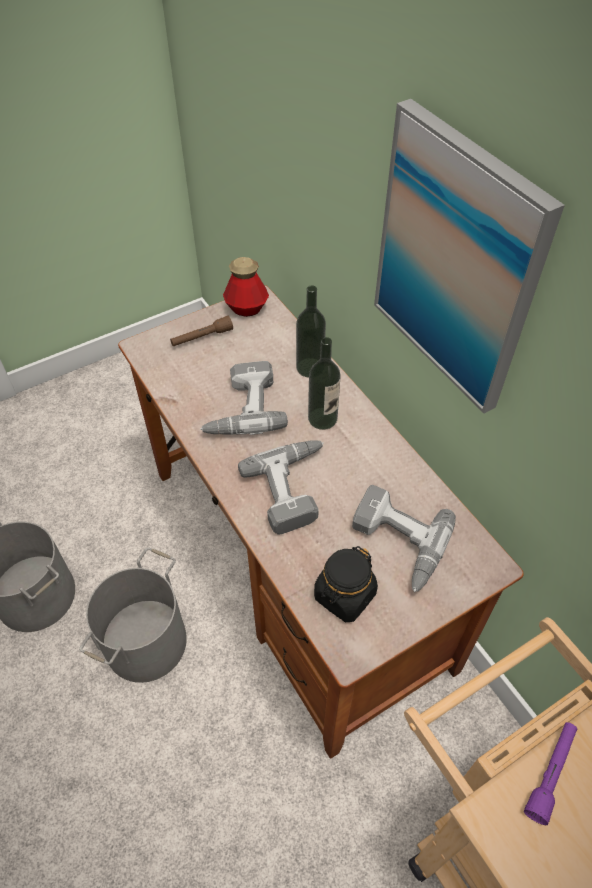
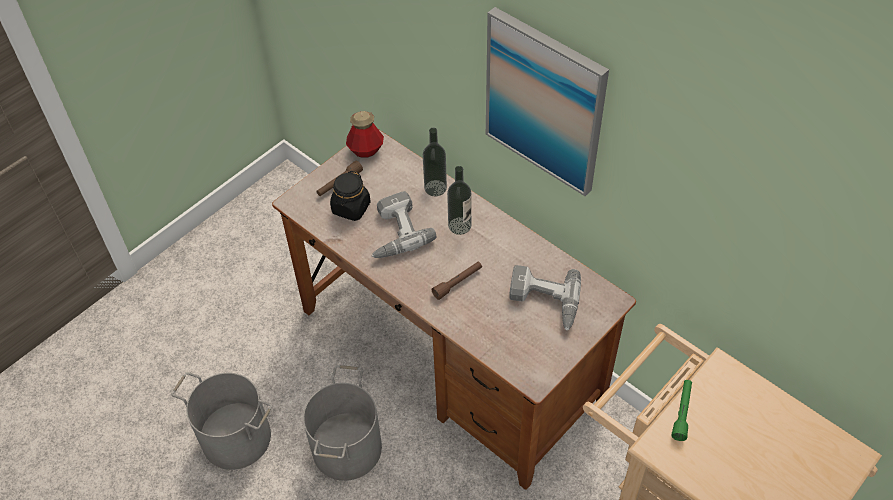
camera: 15 degrees left, 0 degrees up
power drill [238,440,324,535] -> brown flashlight [431,262,482,300]
black jar [314,546,378,622] -> black jar moved to [330,171,371,221]
purple flashlight [524,722,577,825] -> green flashlight [671,380,692,441]

